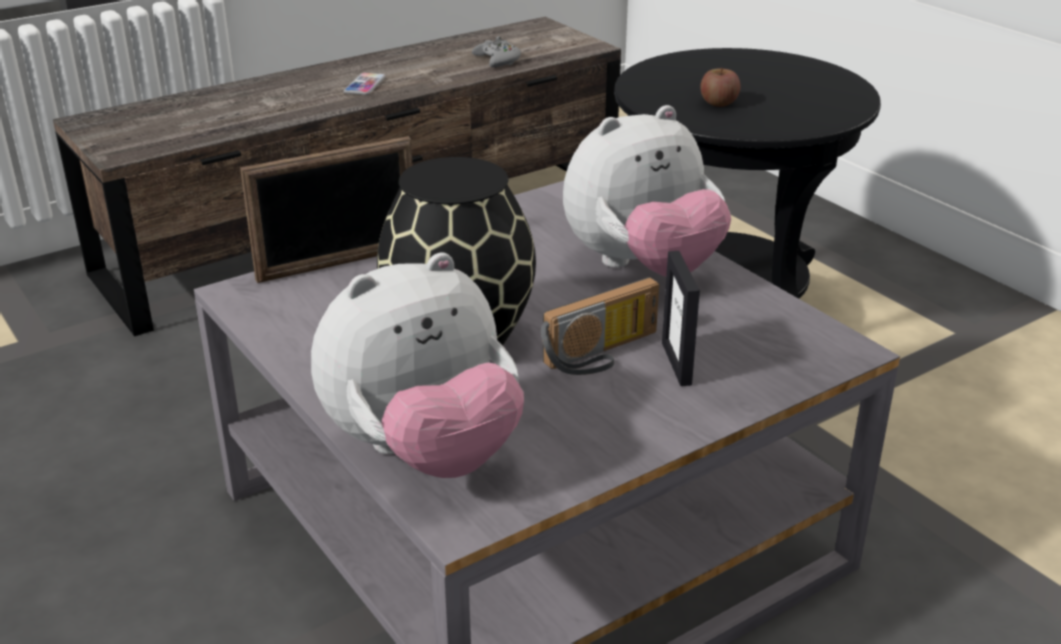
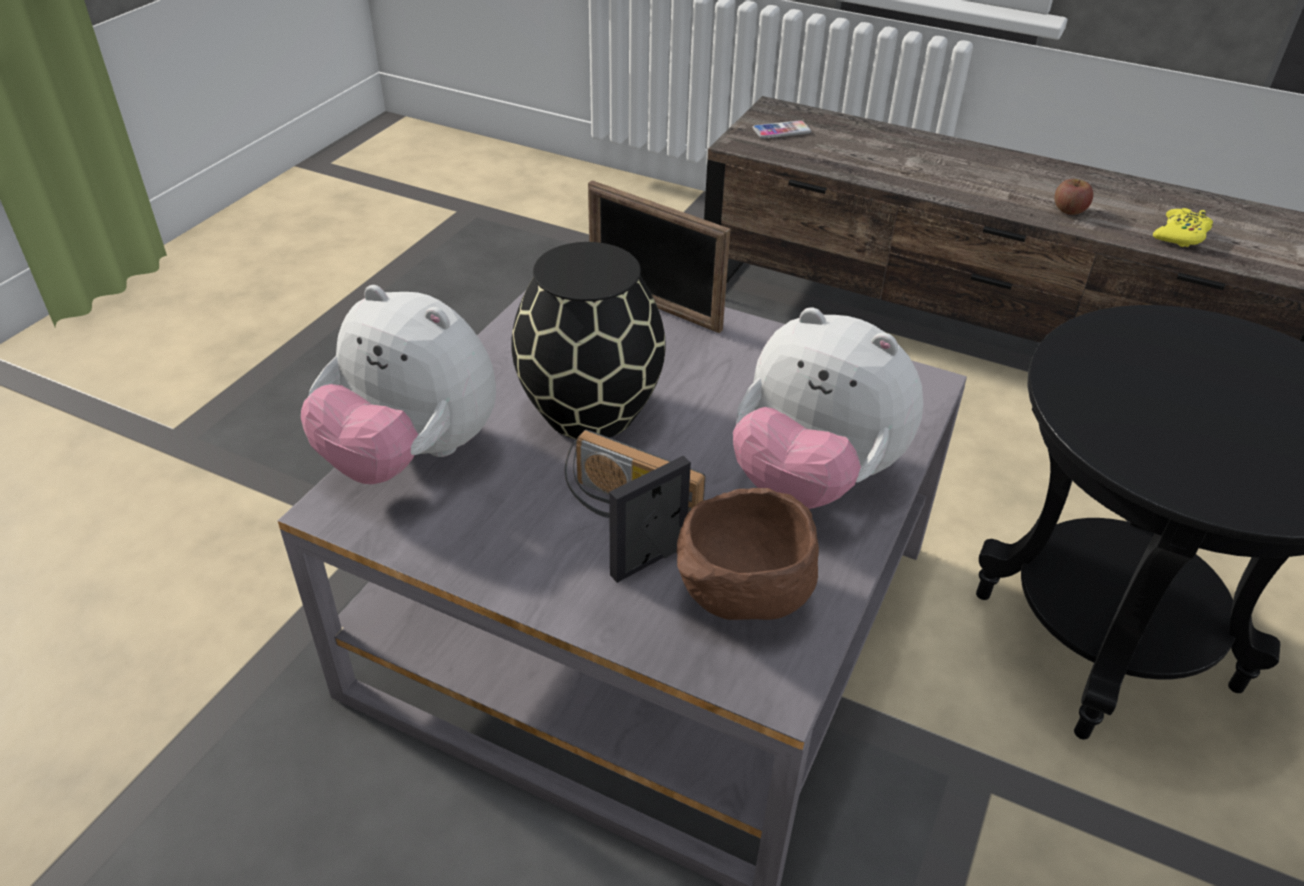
camera: 60 degrees right, 10 degrees up
phone [343,73,386,95] -> phone moved to [752,120,811,139]
grey game controller [472,36,521,67] -> yellow game controller [1153,208,1213,247]
apple [700,68,740,107] -> apple moved to [1055,179,1093,215]
none -> brown bowl [677,488,819,620]

